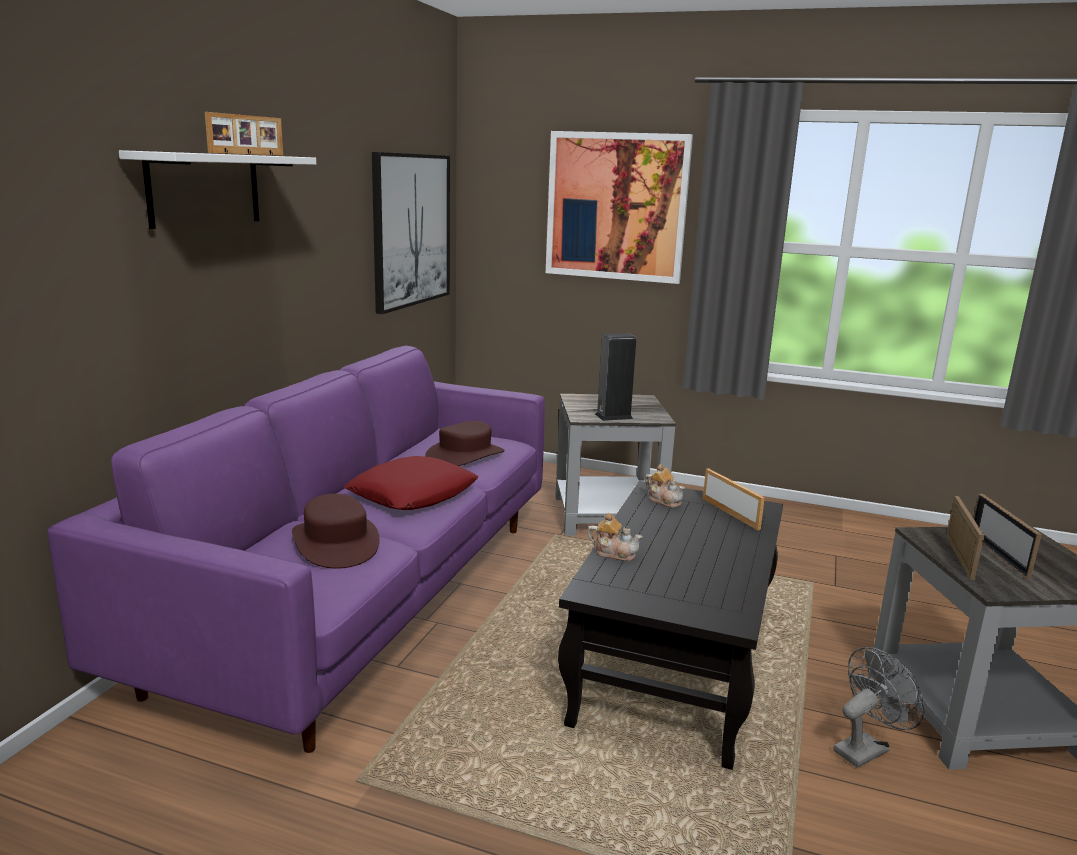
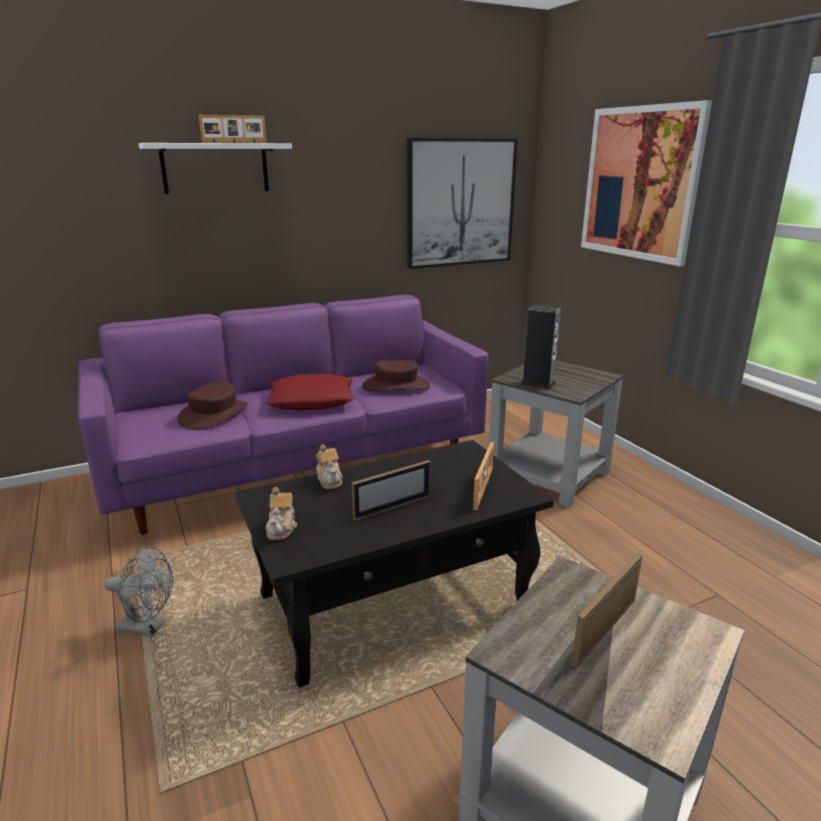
camera: 45 degrees right, 5 degrees up
teapot [645,464,685,508] -> teapot moved to [266,487,297,540]
grey fan [833,647,924,768] -> grey fan moved to [104,546,173,637]
picture frame [946,496,985,581] -> picture frame moved to [352,460,431,521]

